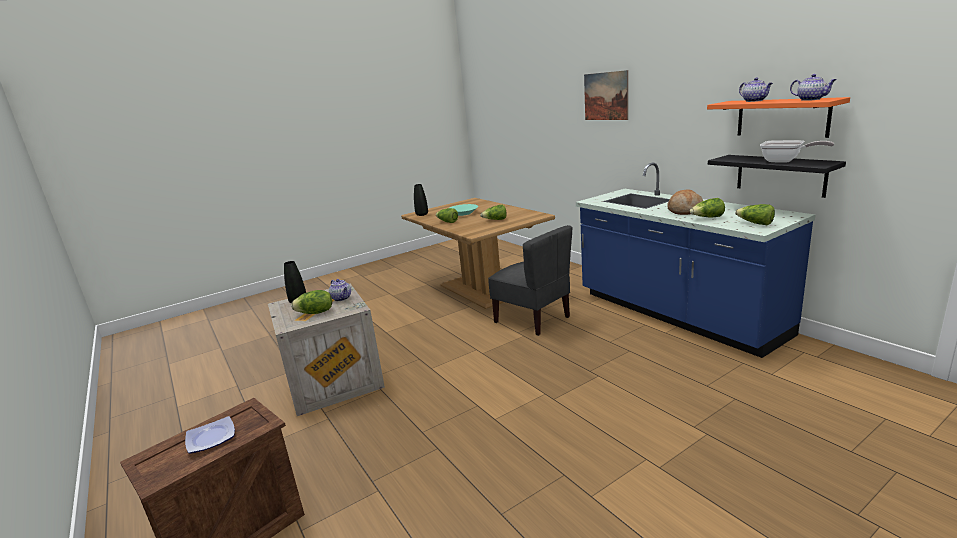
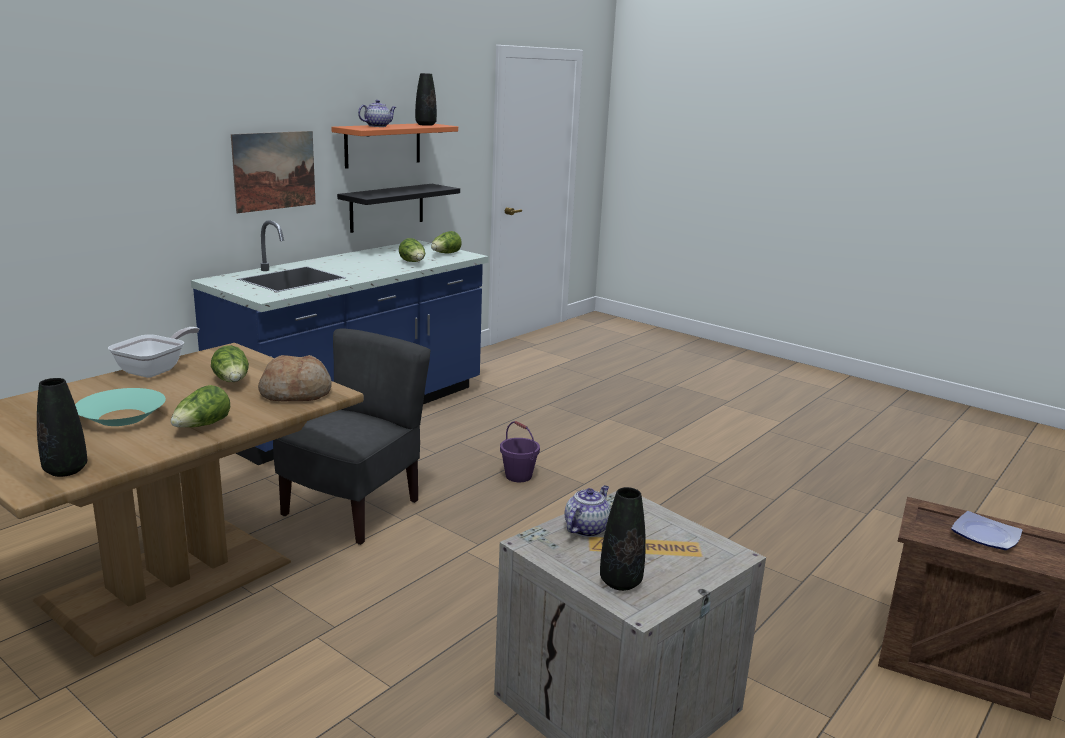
camera: 110 degrees left, 0 degrees up
lettuce [291,290,332,314] -> none
picture [584,70,628,120] -> picture moved to [231,131,316,213]
bread [667,189,703,215] -> bread moved to [258,355,332,401]
frying pan [760,140,834,163] -> frying pan moved to [108,327,199,378]
teapot [790,74,837,101] -> black vase [415,73,437,126]
none -> purple bucket [500,421,540,482]

